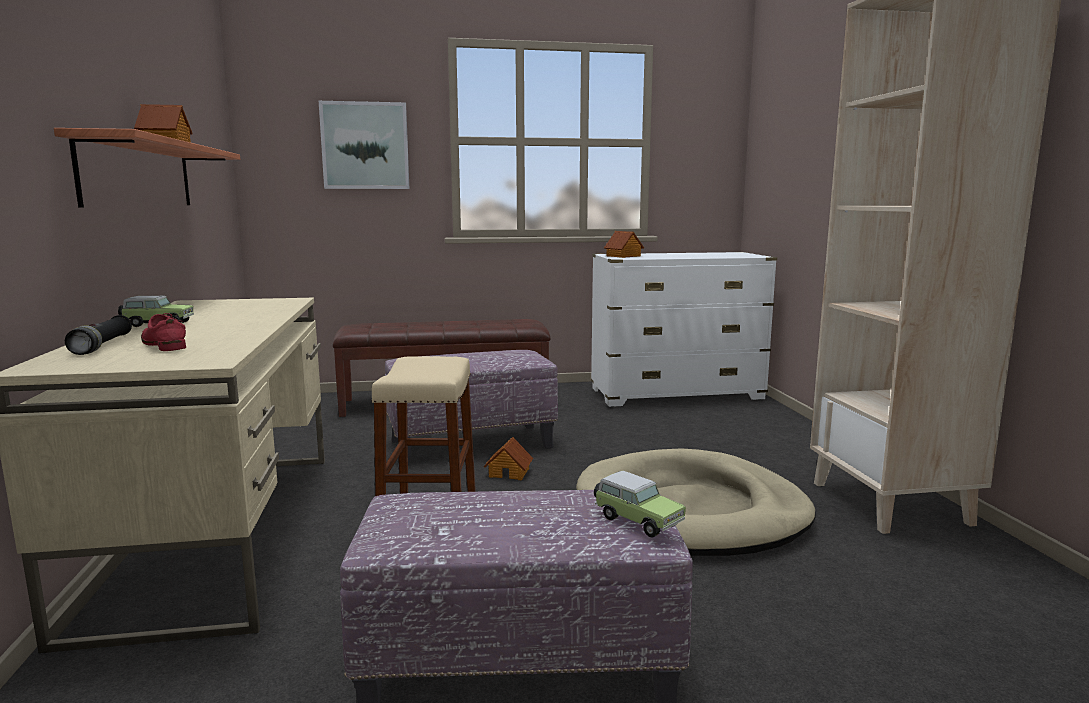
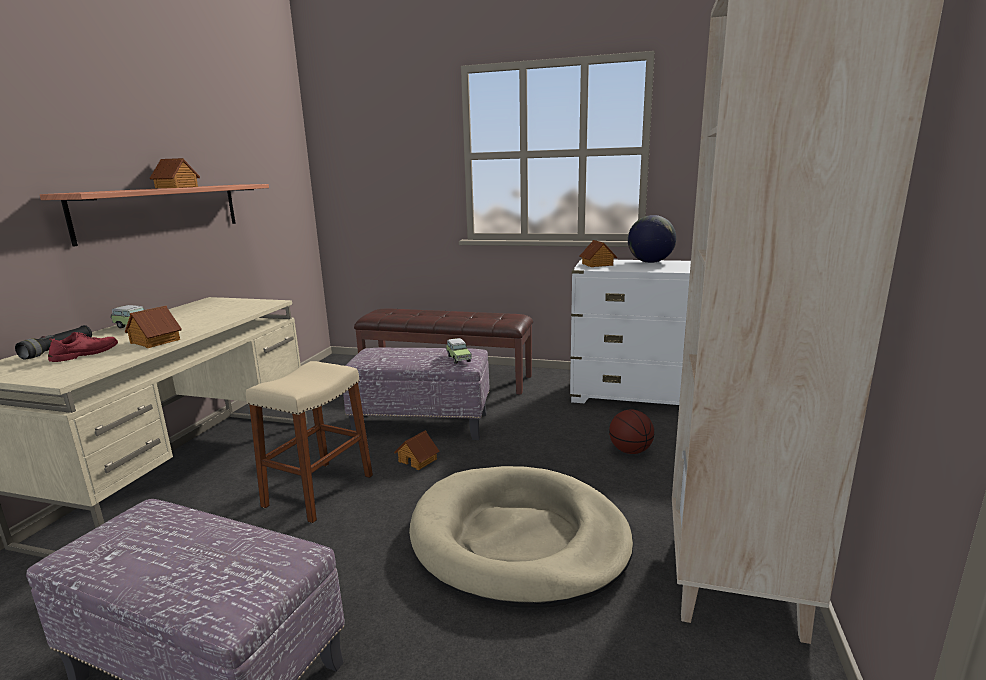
camera: 25 degrees right, 5 degrees up
red shoe [141,313,186,351] -> red shoe turned 45 degrees clockwise [48,332,118,362]
picture [319,101,410,189] -> none
toy car [594,471,686,537] -> toy car moved to [446,338,472,364]
none -> toy house [125,306,182,348]
none -> basketball [609,410,654,454]
none -> globe [628,215,676,263]

